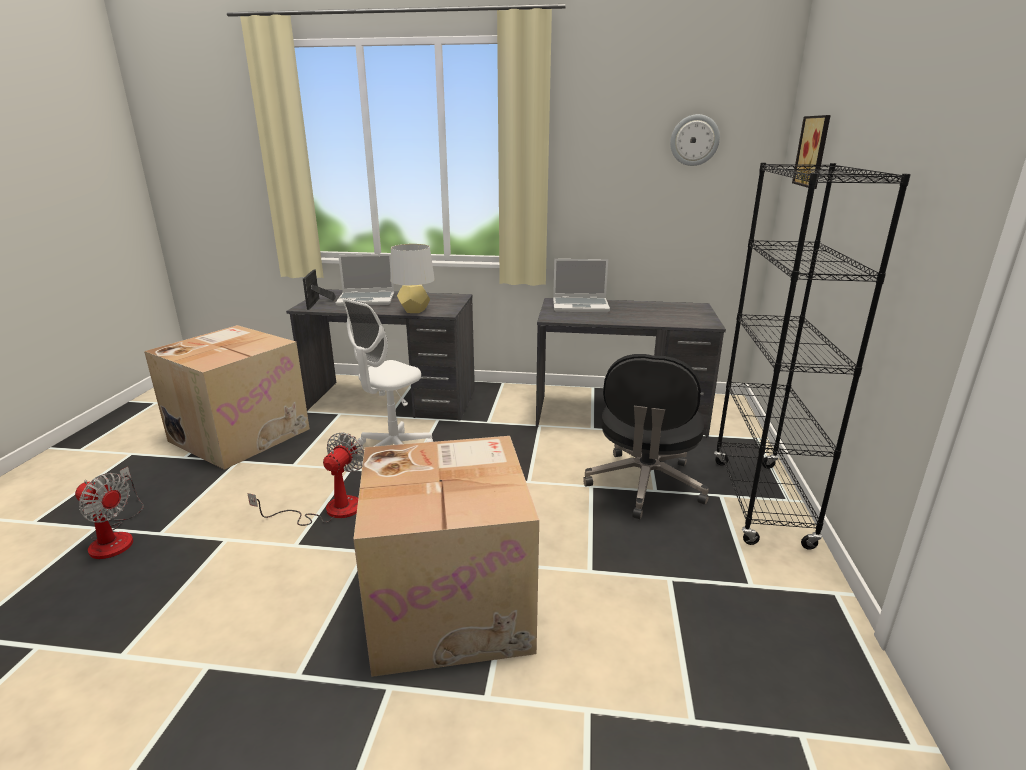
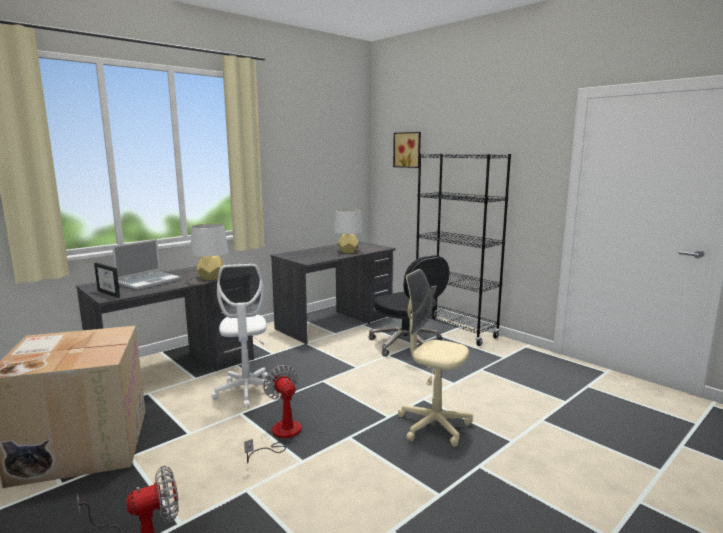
camera: 50 degrees left, 10 degrees down
cardboard box [353,436,539,677] -> beige office chair [398,269,473,447]
laptop [553,259,610,312] -> none
wall clock [670,114,720,166] -> none
none -> grey table lamp [334,209,362,253]

